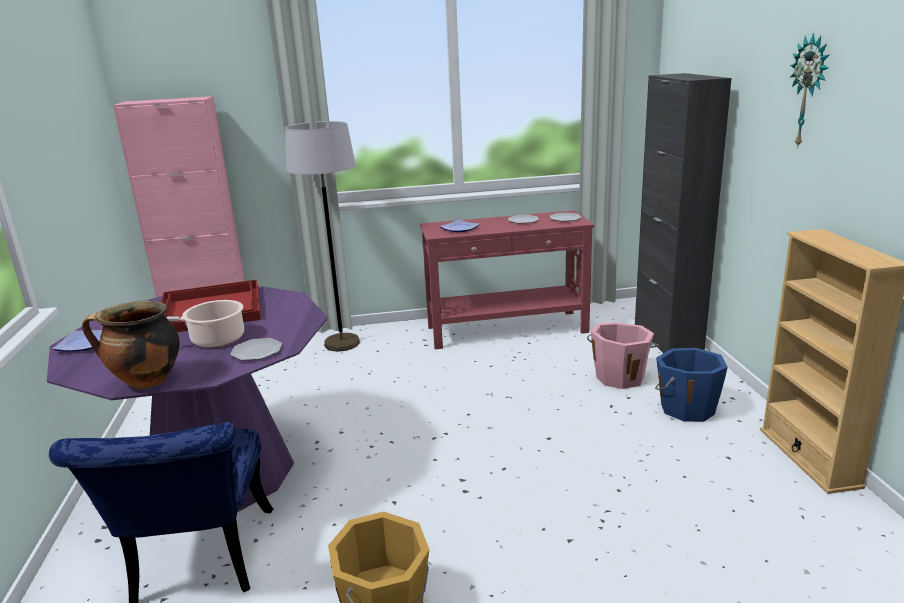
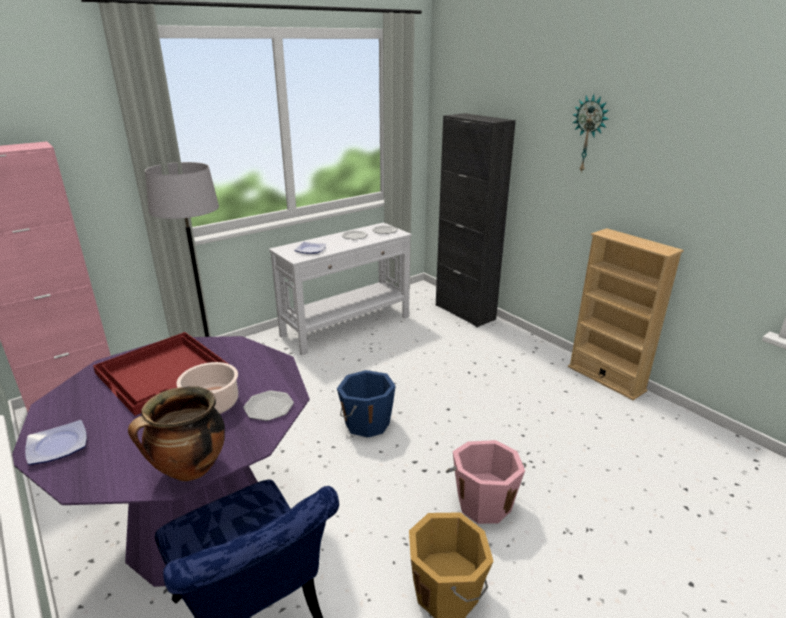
camera: 30 degrees left, 5 degrees up
red console table [420,210,594,349] -> white console table [269,222,412,355]
pink bucket [587,322,659,389] -> pink bucket moved to [446,440,526,524]
blue bucket [655,348,728,422] -> blue bucket moved to [337,370,395,437]

